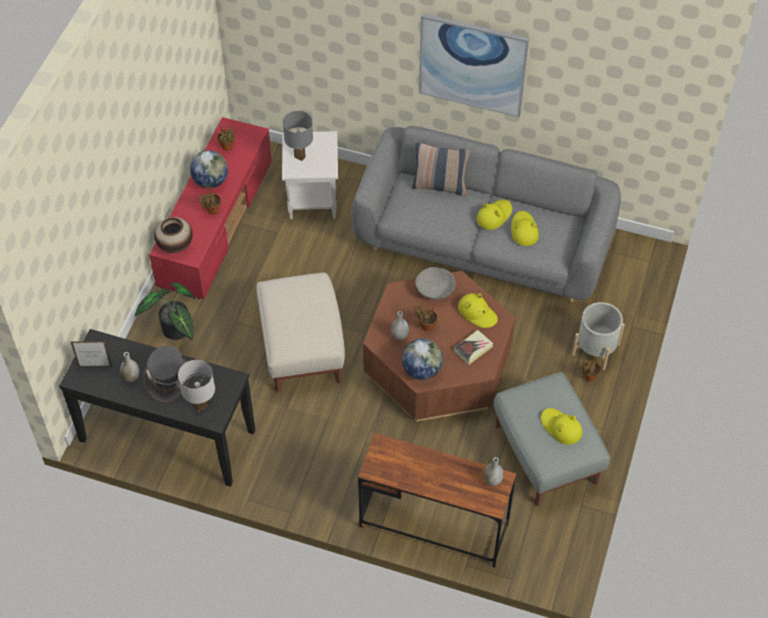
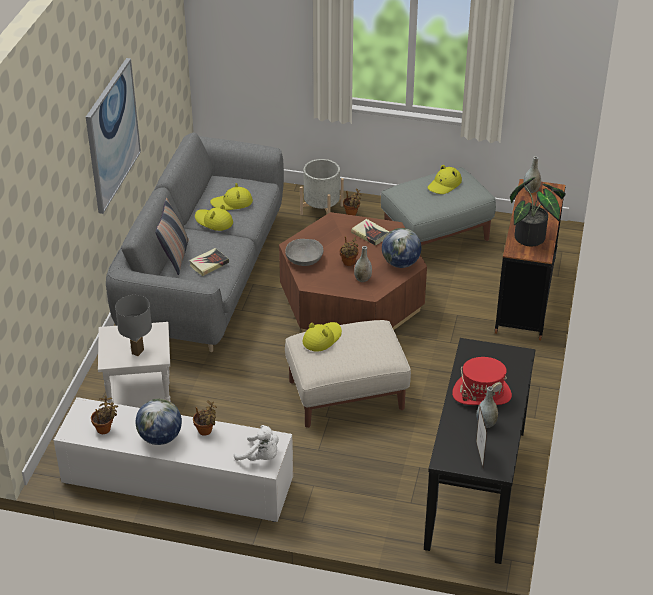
camera: 95 degrees left, 15 degrees down
potted plant [135,283,195,340] -> potted plant moved to [510,177,566,246]
grey hat [143,346,191,403] -> red hat [452,357,512,405]
red tv stand [149,117,272,299] -> white tv stand [54,397,293,522]
vase [154,217,193,253] -> white plush toy [234,425,279,461]
white table lamp [178,360,215,412] -> none
yellow hat [458,293,498,328] -> yellow hat moved to [303,322,342,352]
none -> book [189,248,229,276]

